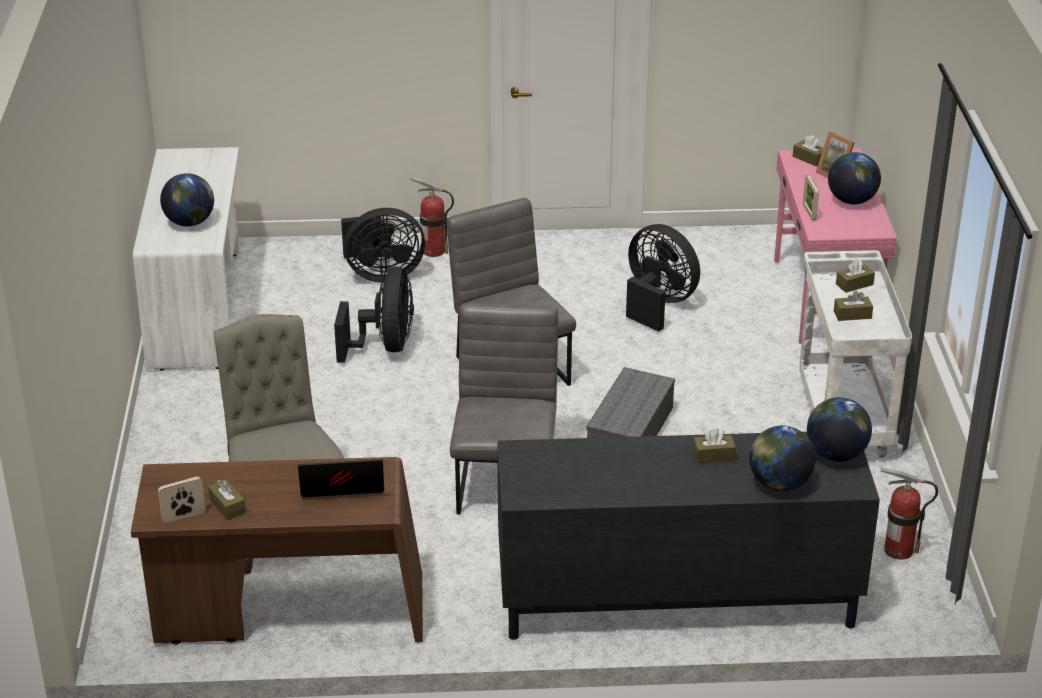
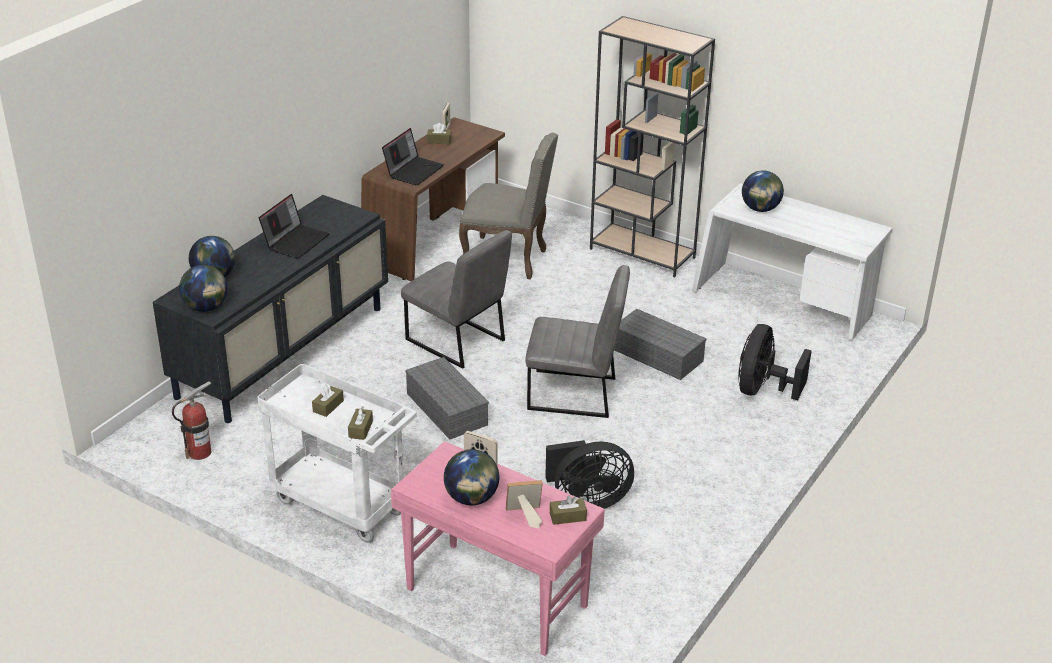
camera: 125 degrees right, 0 degrees up
black fan [334,266,414,363] -> grey storage box [614,309,706,380]
fire extinguisher [410,177,454,257] -> none
brown tissue box [693,428,736,463] -> none
none -> laptop [259,194,330,259]
none -> bookcase [590,16,715,277]

